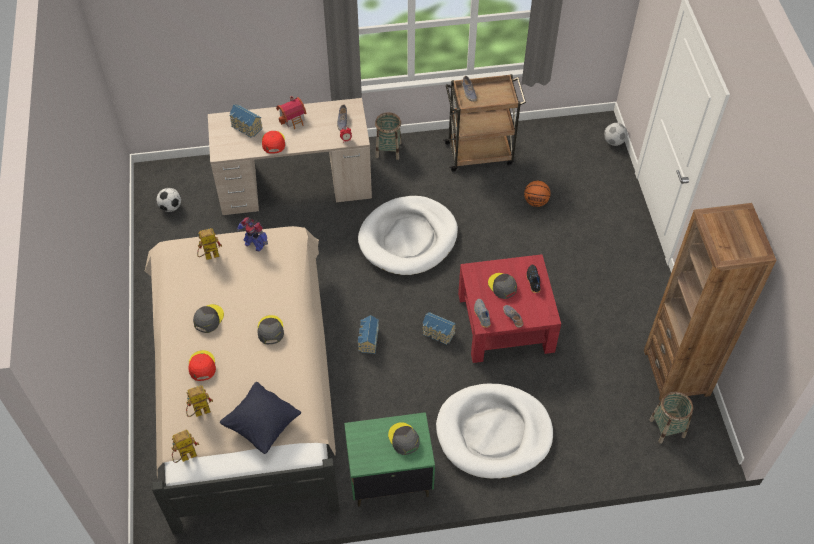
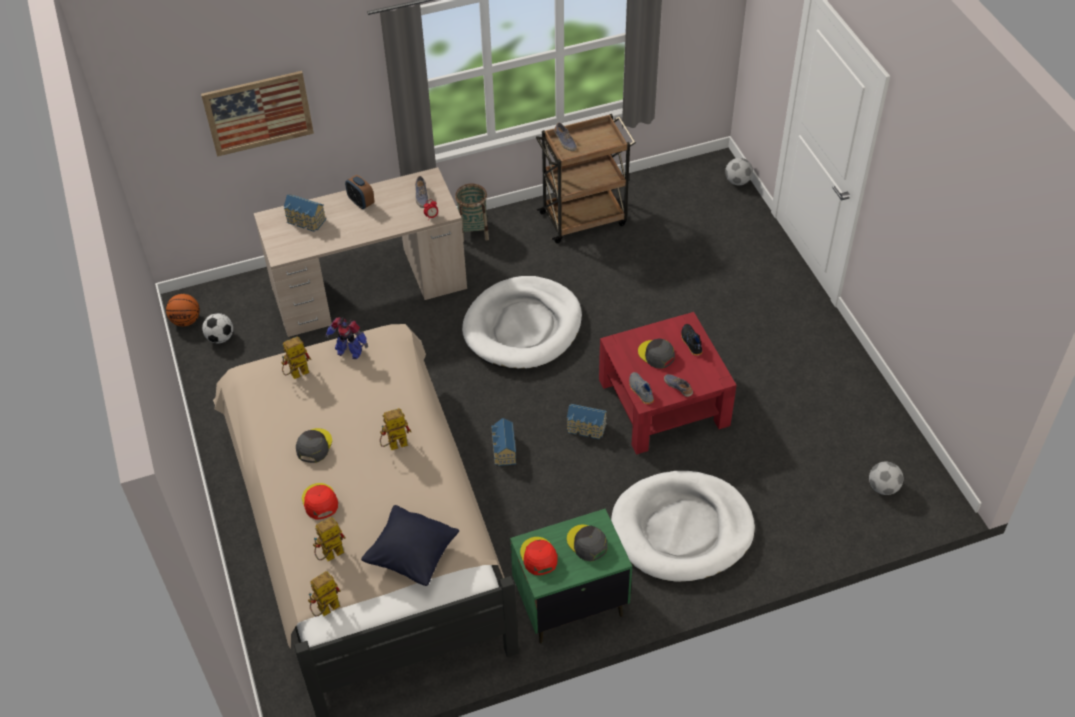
camera: 10 degrees left, 5 degrees down
grey cap [258,315,284,344] -> toy robot [380,408,411,450]
red cap [262,131,285,154] -> red cap moved to [520,537,557,575]
toy house [276,96,306,129] -> alarm clock [345,175,374,209]
basketball [524,181,551,207] -> basketball moved to [166,294,200,326]
brown bookcase [644,203,777,401] -> none
basket [649,392,693,444] -> football [869,462,903,495]
none -> picture [201,71,314,157]

